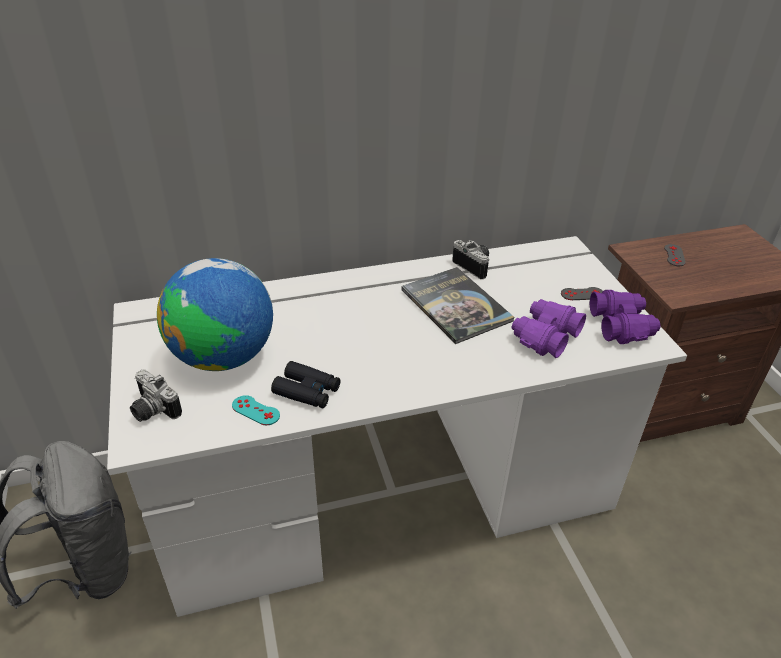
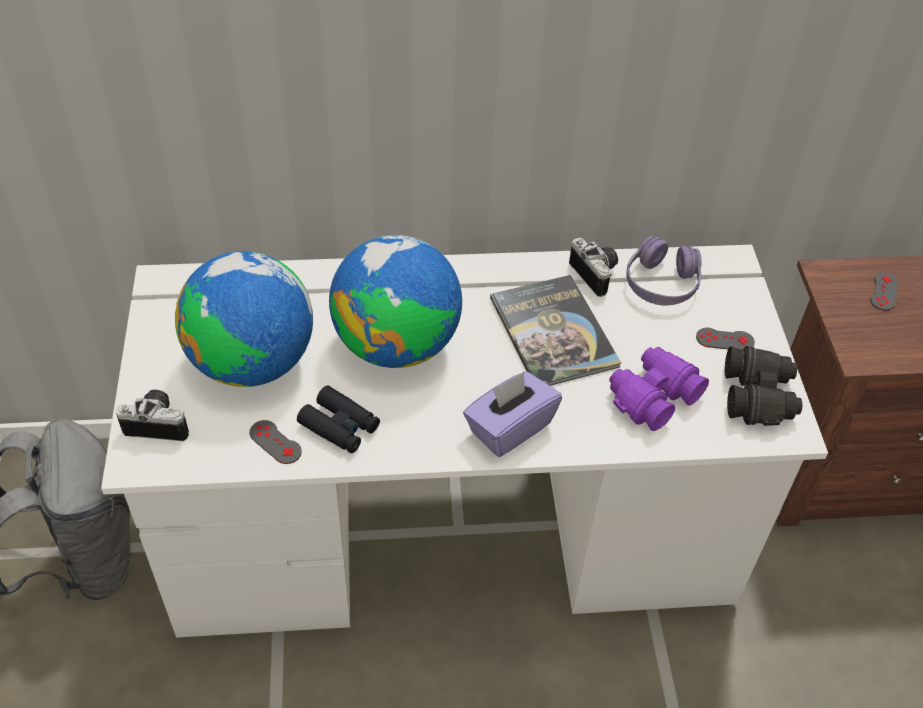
camera: 10 degrees right, 10 degrees up
camera [130,370,182,422] -> camera turned 135 degrees clockwise [116,390,189,441]
turquoise game controller [232,395,280,425] -> grey game controller [249,420,302,464]
purple binoculars [590,290,660,344] -> black binoculars [725,346,802,426]
none -> globe [329,235,462,368]
none -> purple tissue box [463,372,562,457]
none -> purple headphones [626,236,702,306]

